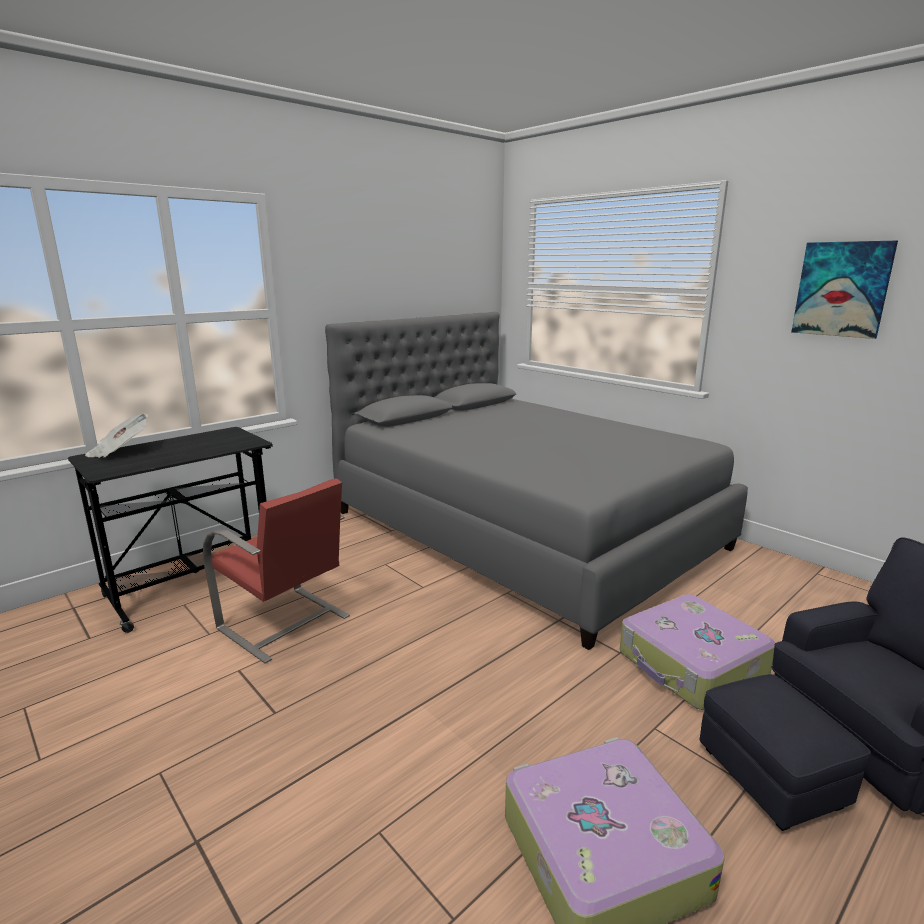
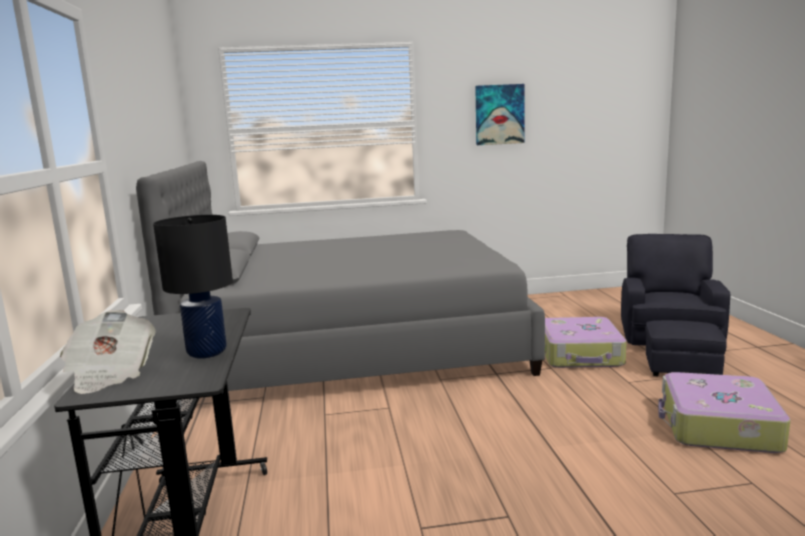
camera: 55 degrees left, 5 degrees down
red chair [203,478,350,663] -> none
none -> black table lamp [153,215,233,359]

